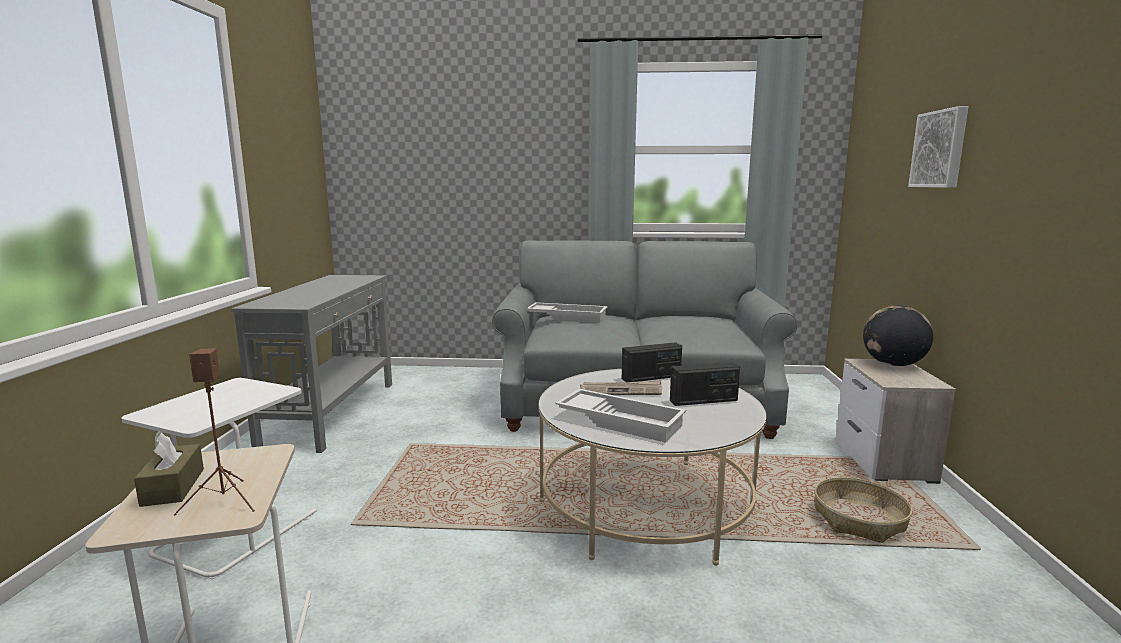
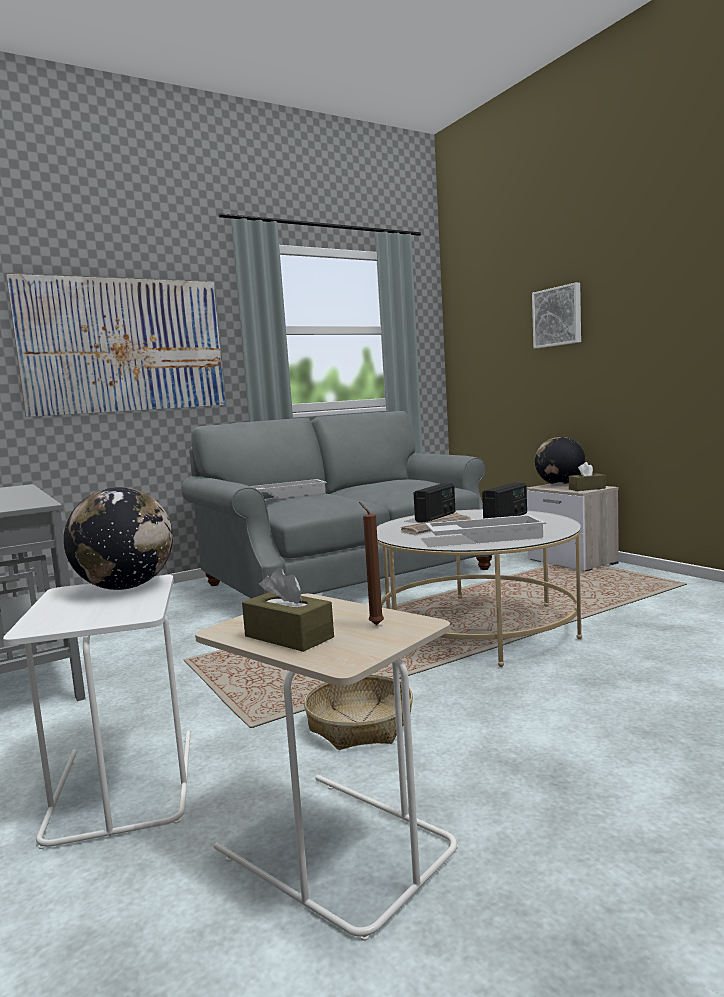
camera: 35 degrees left, 5 degrees down
brown speaker [174,349,255,516] -> brown candle [359,502,384,625]
basket [814,477,913,543] -> basket moved to [304,674,413,750]
none -> picture [6,274,225,417]
none -> globe [64,487,173,590]
none -> brown tissue box [569,462,606,491]

